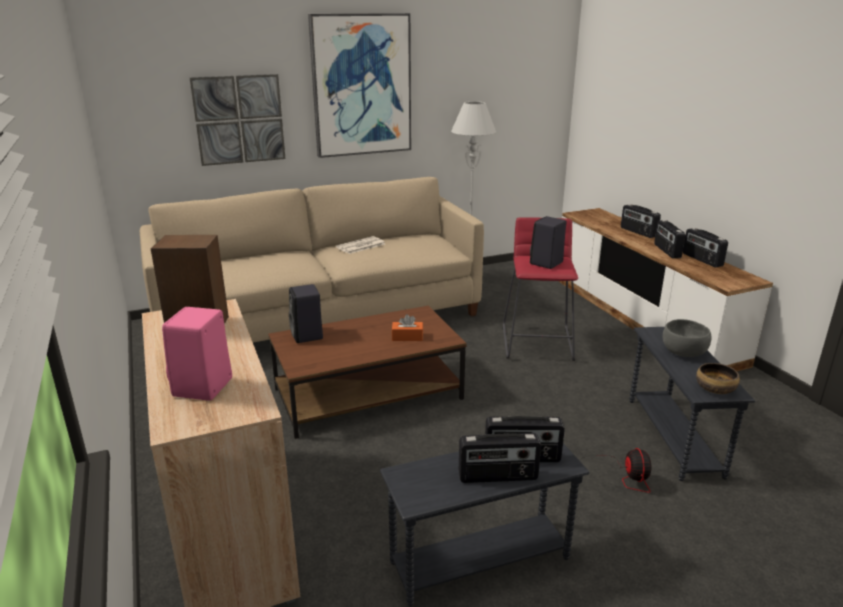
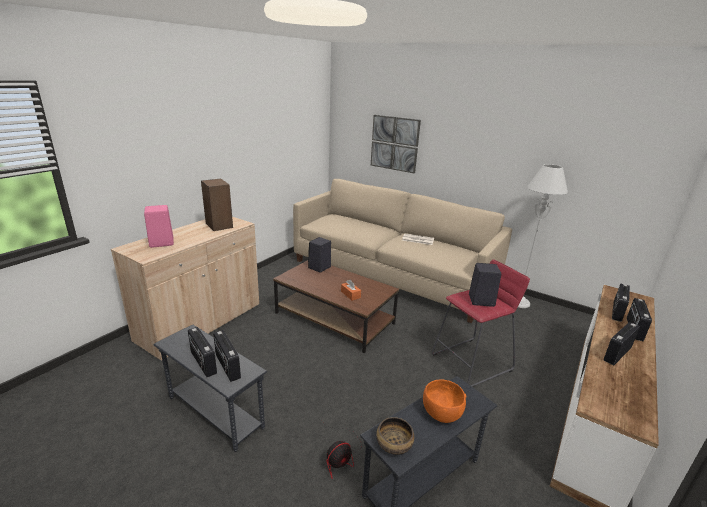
camera: 55 degrees right, 0 degrees up
picture [308,13,411,158] -> none
grey bowl [663,319,712,357] -> orange bowl [423,379,466,423]
radio [683,228,728,267] -> radio moved to [612,284,630,322]

